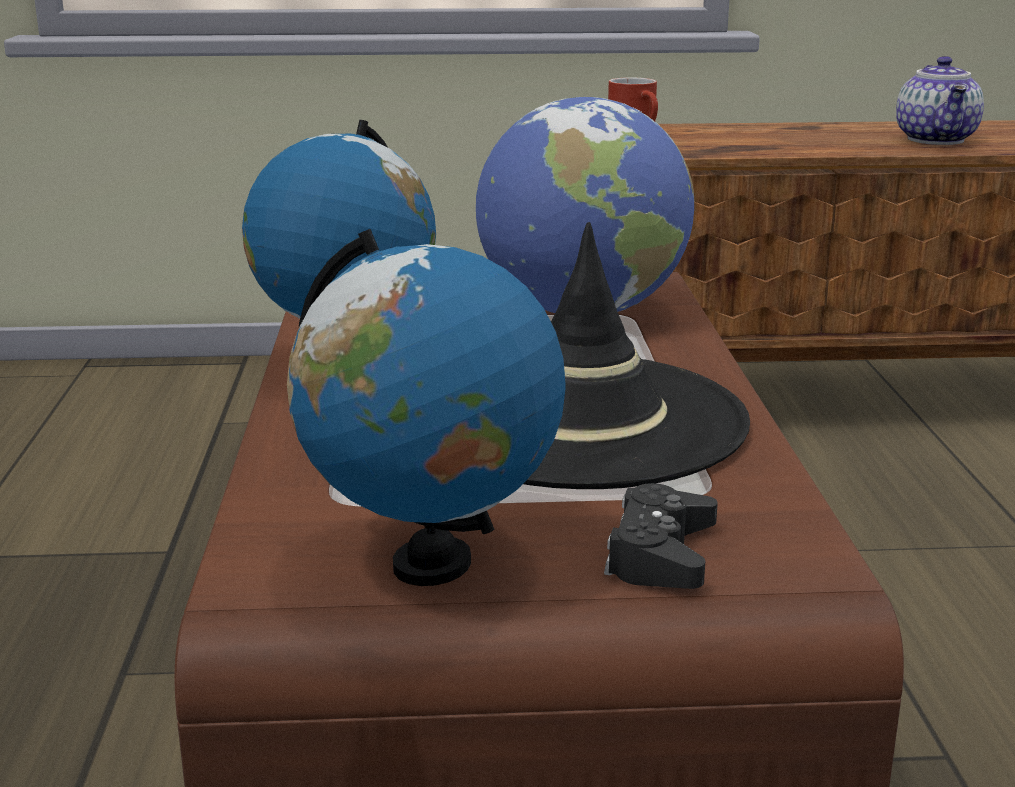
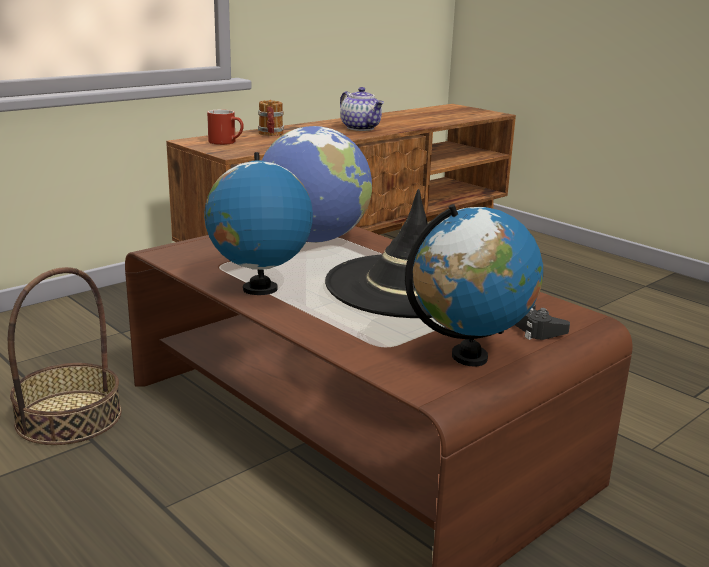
camera: 40 degrees left, 0 degrees up
none -> basket [8,267,122,445]
none -> mug [258,100,284,136]

